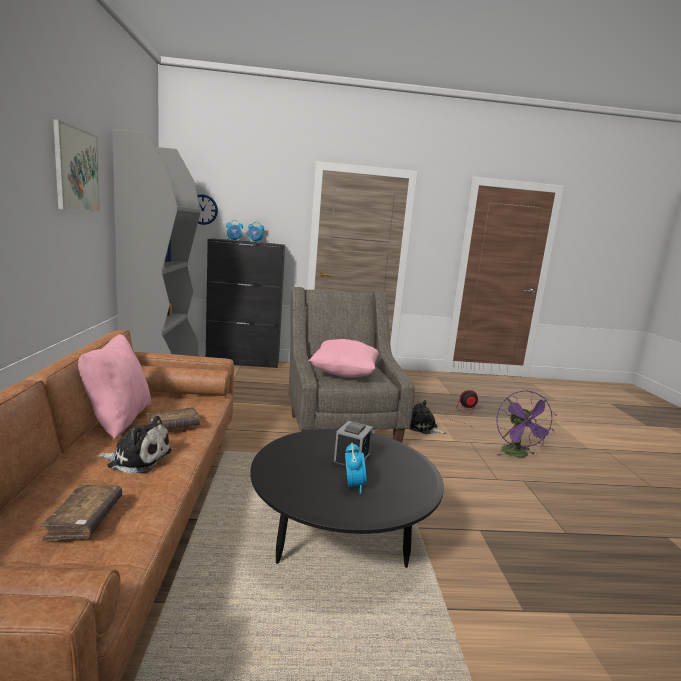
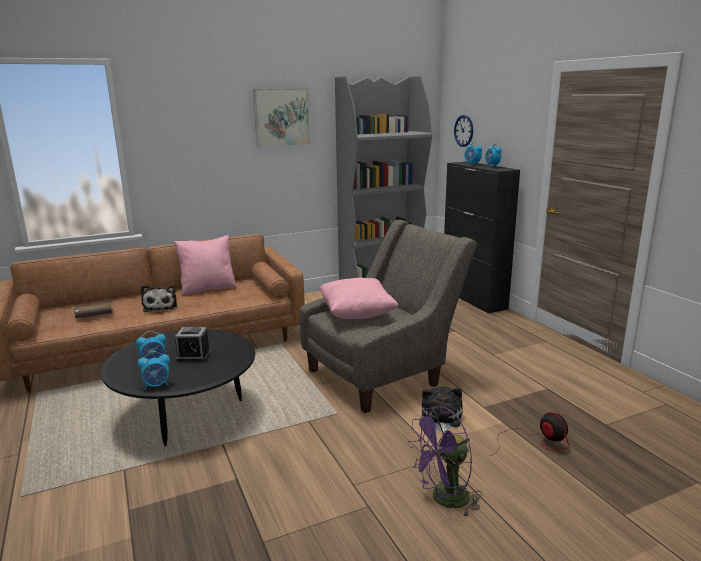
camera: 70 degrees right, 5 degrees up
brown book [146,407,200,429] -> none
none -> alarm clock [138,351,170,390]

